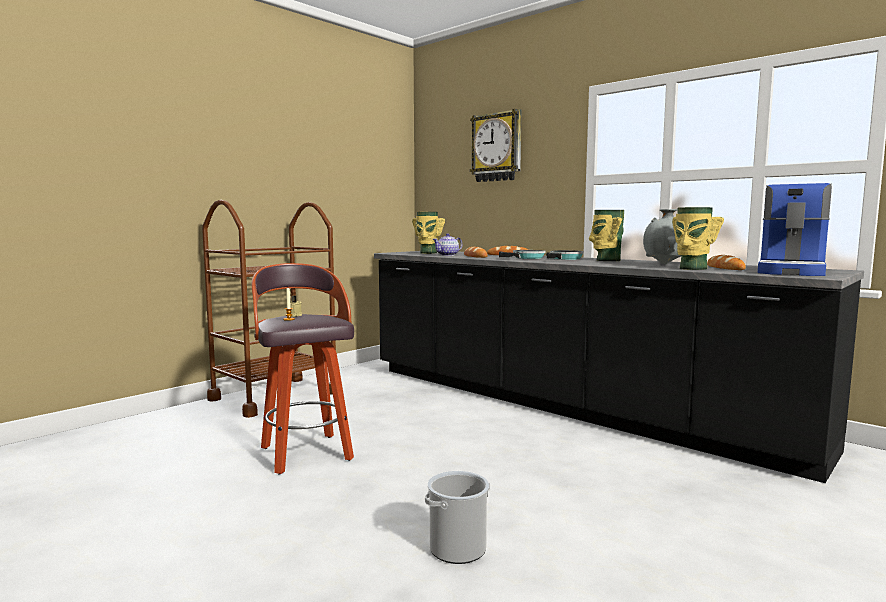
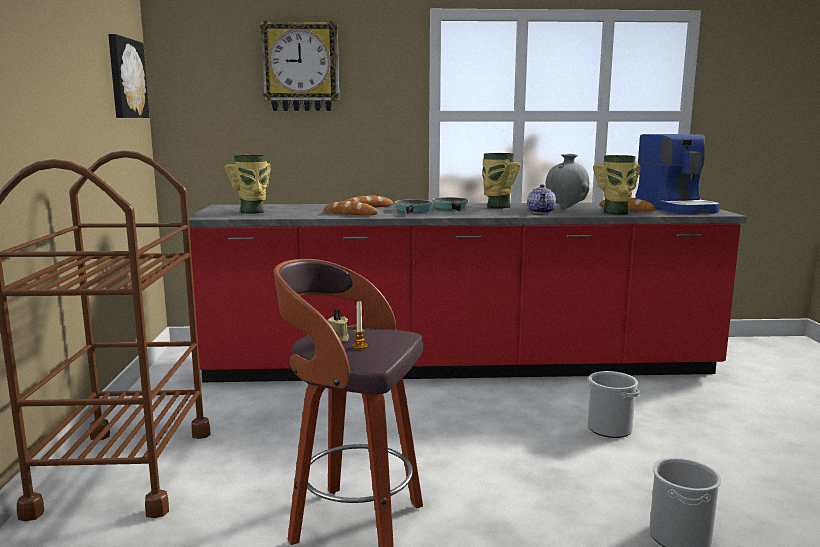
camera: 45 degrees left, 5 degrees up
black counter [374,251,864,483] -> red counter [181,203,747,382]
teapot [433,233,462,256] -> teapot moved to [527,184,556,214]
none -> picture [108,34,150,118]
none -> bucket [587,371,640,438]

